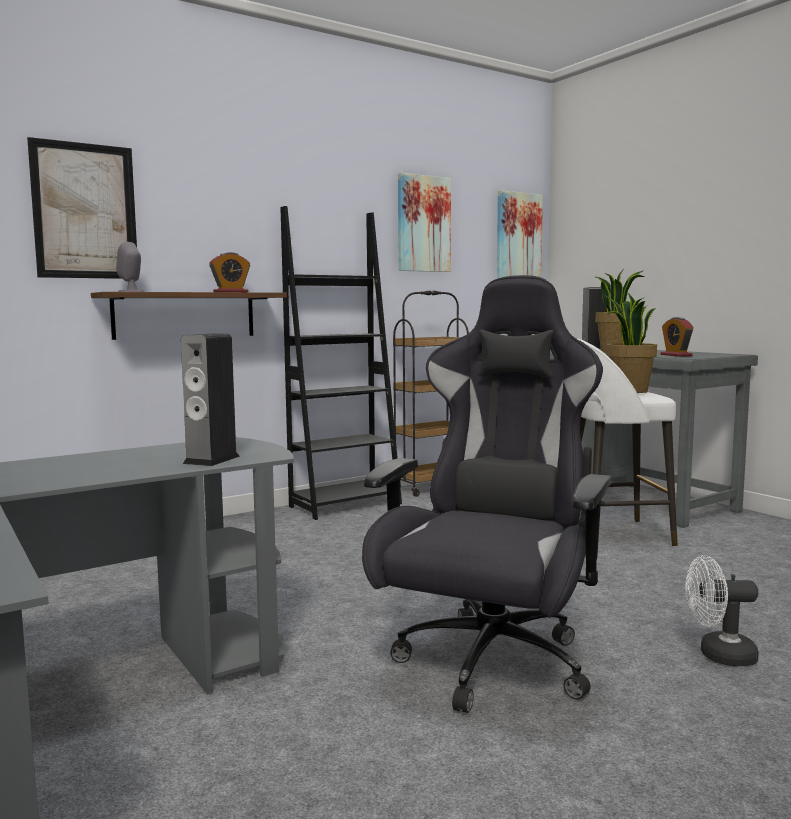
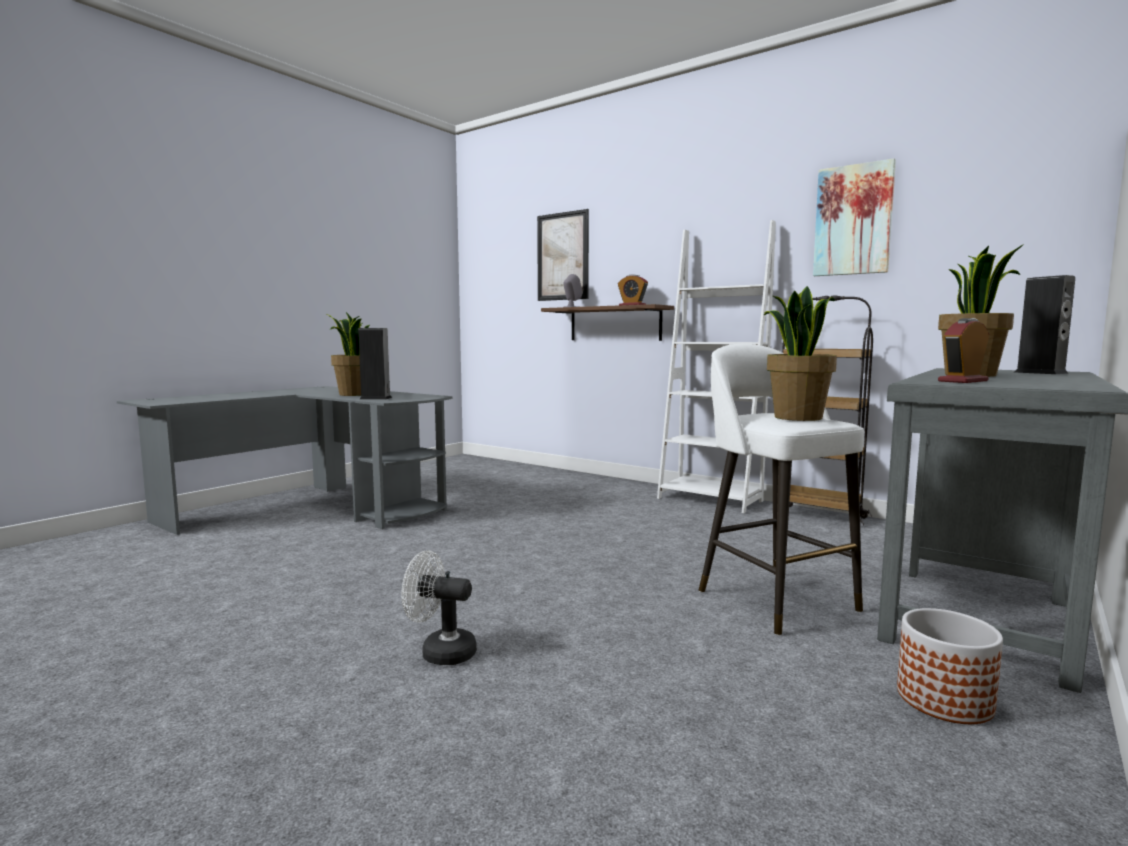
camera: 70 degrees right, 0 degrees up
black bookcase [280,206,402,520] -> white bookcase [657,220,776,513]
black office chair [362,275,611,713] -> none
picture [497,190,543,279] -> none
white fan [685,555,759,666] -> white fan turned 60 degrees counterclockwise [401,550,477,665]
none -> potted plant [327,312,370,396]
none -> planter [897,608,1003,724]

